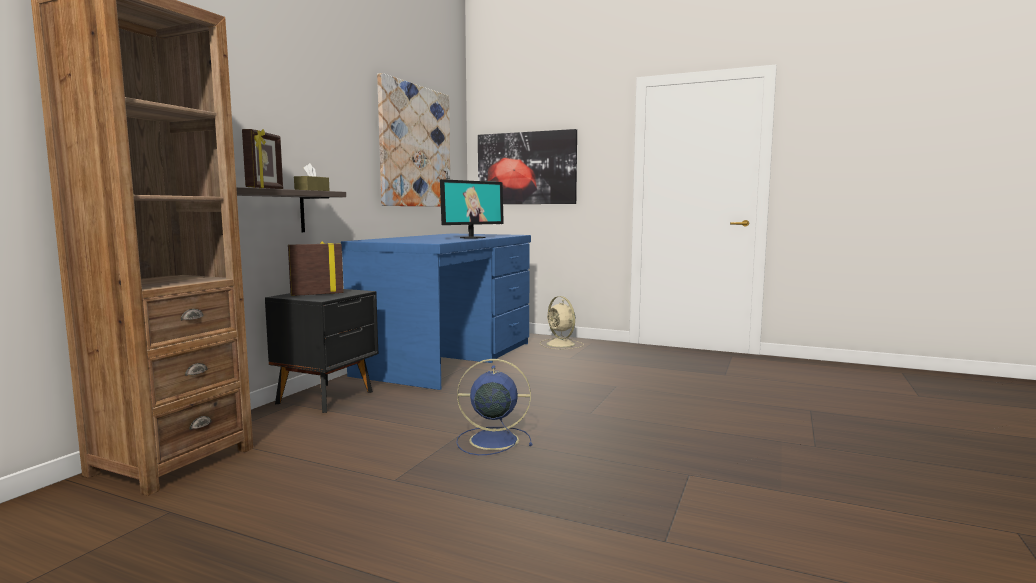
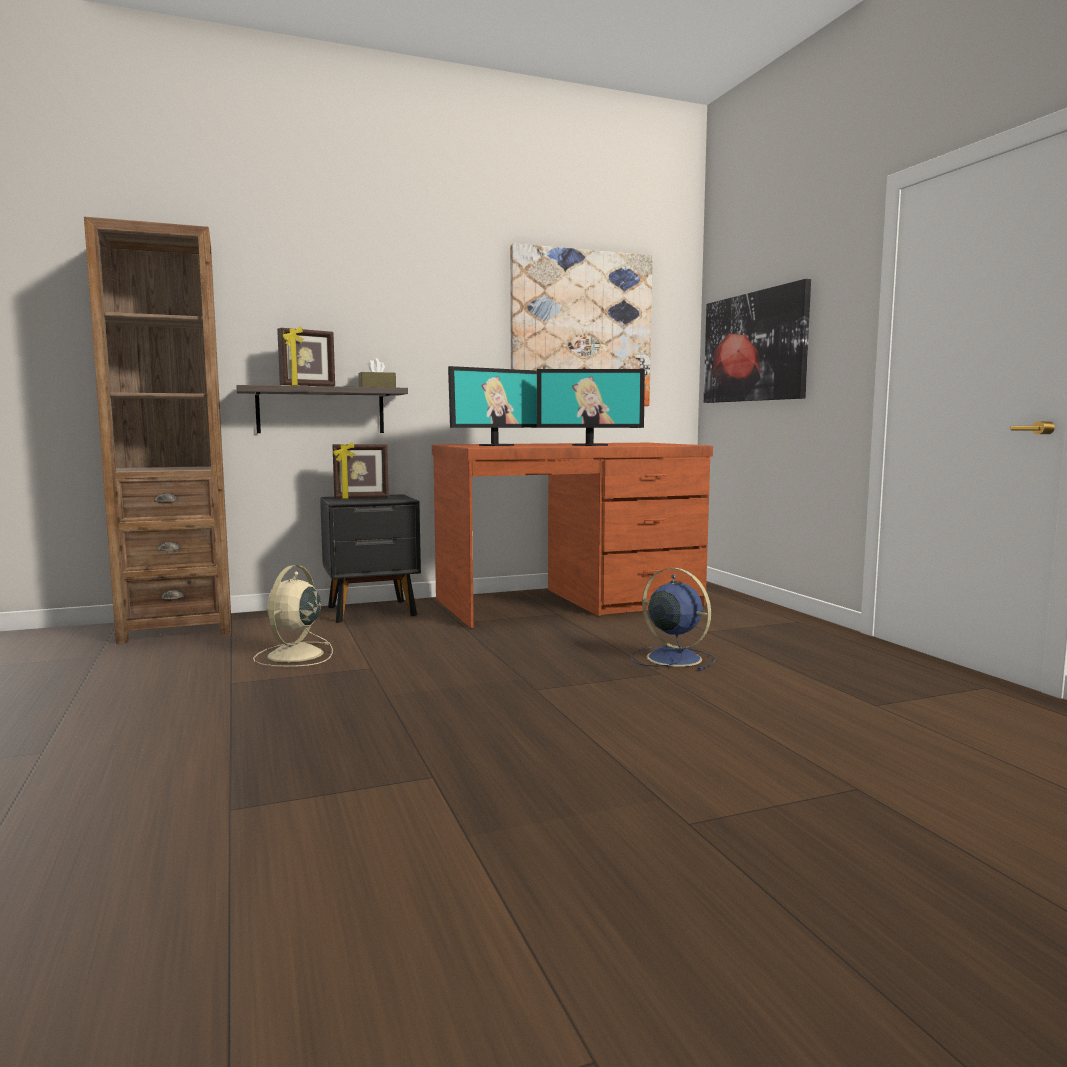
camera: 45 degrees right, 0 degrees up
picture frame [288,242,344,296] -> picture frame turned 150 degrees clockwise [332,442,389,499]
blue desk [341,233,531,390] -> brown desk [432,443,713,628]
blue fan [456,359,532,455] -> blue fan moved to [630,568,716,671]
beige fan [540,296,584,349] -> beige fan moved to [253,565,333,667]
none -> monitor [448,366,537,446]

